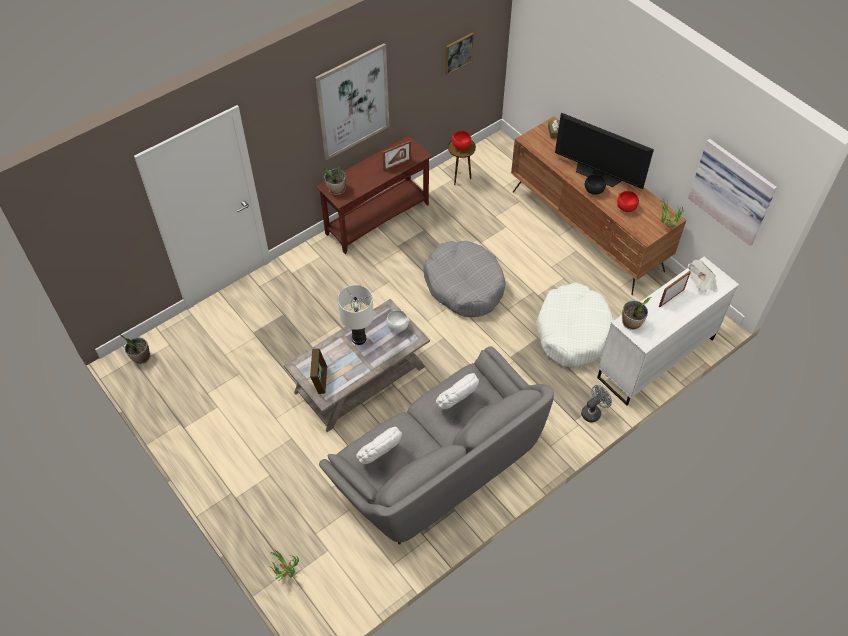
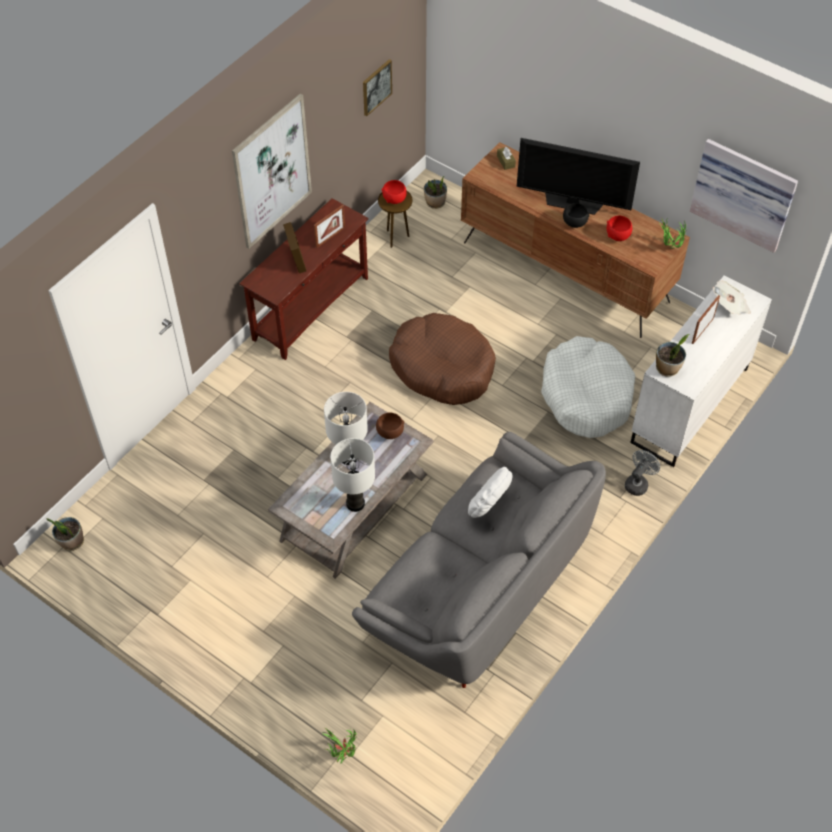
camera: 15 degrees left, 0 degrees up
picture frame [310,349,327,394] -> picture frame moved to [283,222,306,273]
potted plant [324,167,346,195] -> potted plant moved to [424,176,447,209]
white pillow [356,427,402,464] -> none
white bowl [386,310,409,332] -> brown bowl [376,412,405,439]
grey dog bed [424,241,506,317] -> brown dog bed [389,313,496,405]
none -> white table lamp [330,438,375,512]

